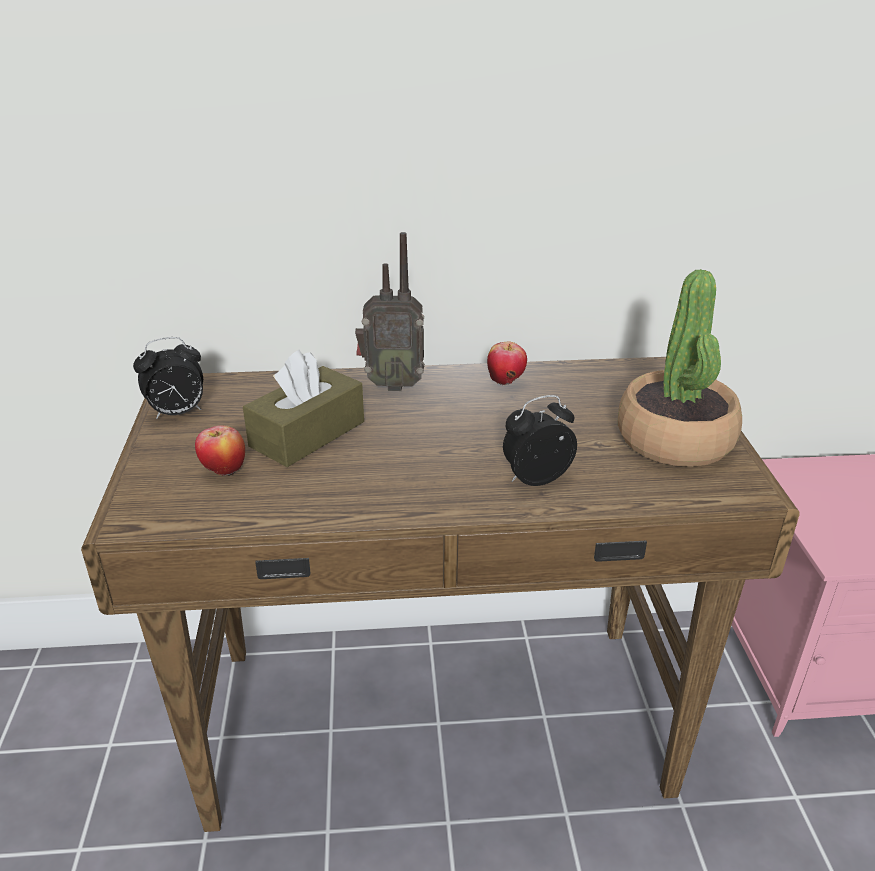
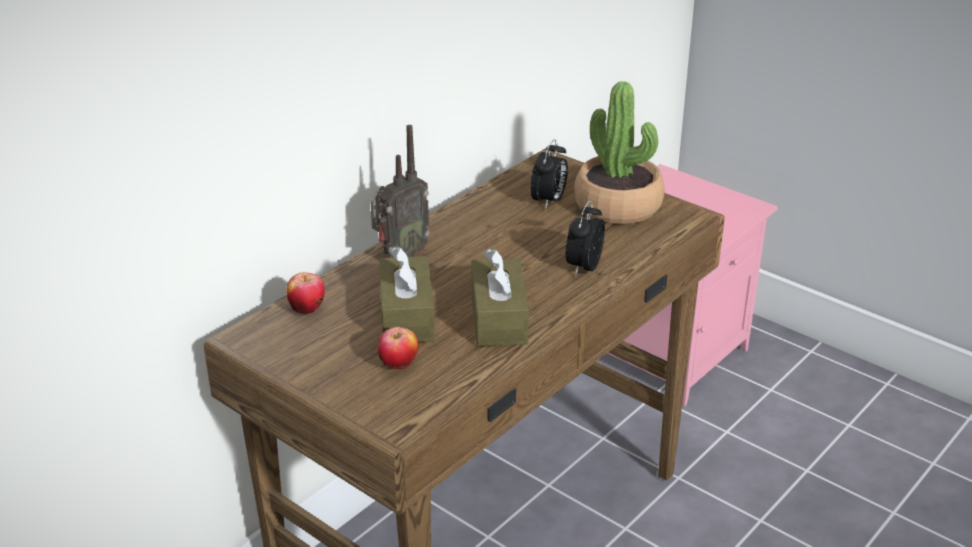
camera: 45 degrees left, 0 degrees up
alarm clock [133,337,203,419] -> alarm clock moved to [530,139,568,209]
apple [487,342,527,385] -> apple moved to [286,272,325,314]
none -> brown tissue box [471,249,529,346]

